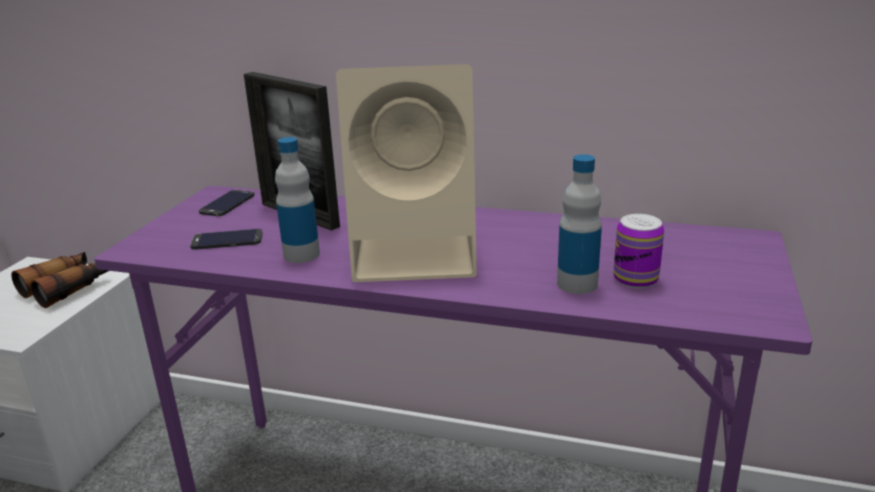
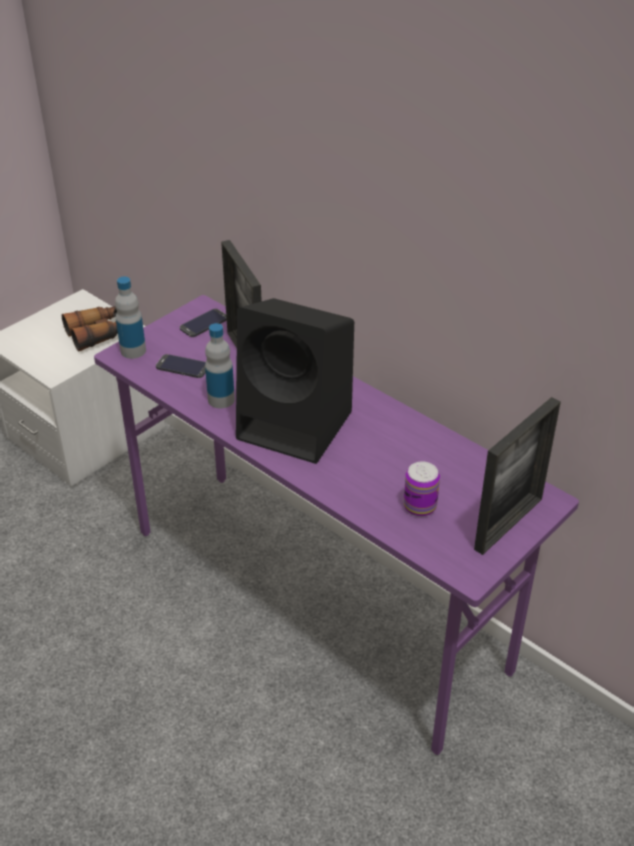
camera: 25 degrees right, 15 degrees up
beige speaker [336,64,477,282] -> black speaker [236,298,354,464]
bottle [557,154,602,294] -> bottle moved to [115,277,146,359]
none -> picture frame [474,397,561,555]

